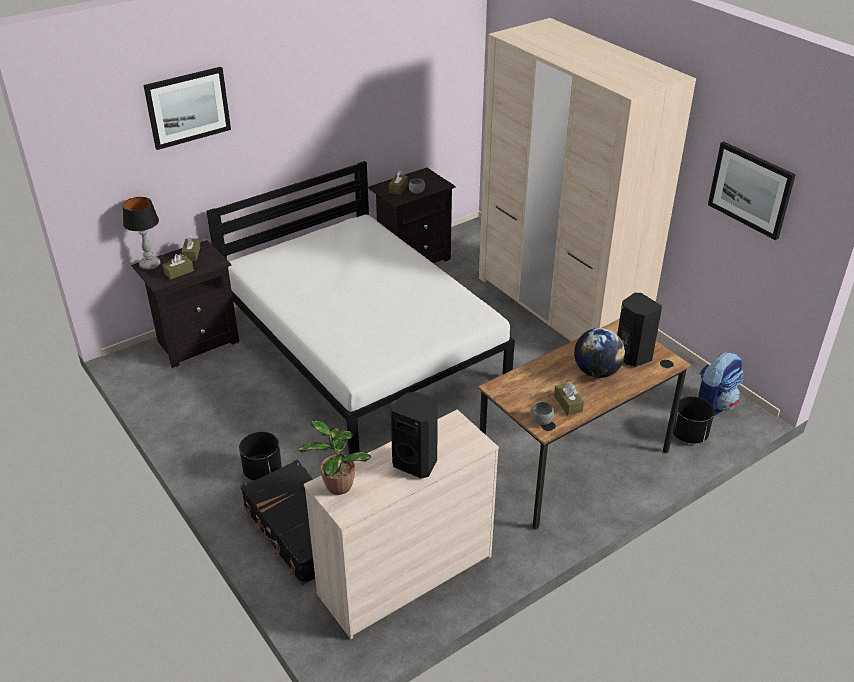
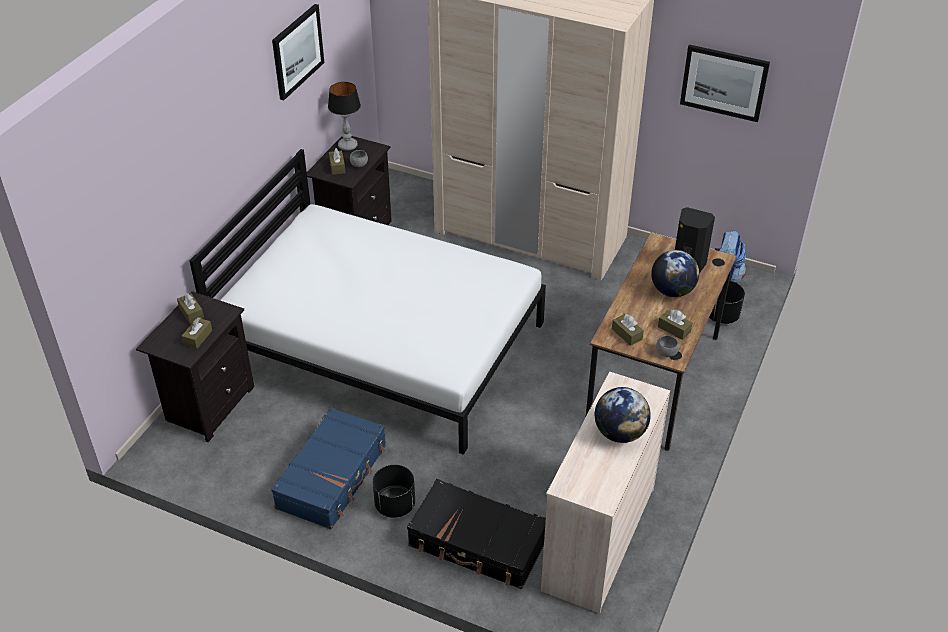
camera: 30 degrees left, 5 degrees up
table lamp [123,197,160,270] -> table lamp moved to [328,82,361,151]
picture [143,67,231,150] -> picture moved to [272,4,324,100]
potted plant [298,420,371,495] -> none
black speaker [391,392,438,479] -> globe [595,387,651,443]
none -> blue suitcase [271,407,386,529]
none -> brown tissue box [612,314,644,346]

